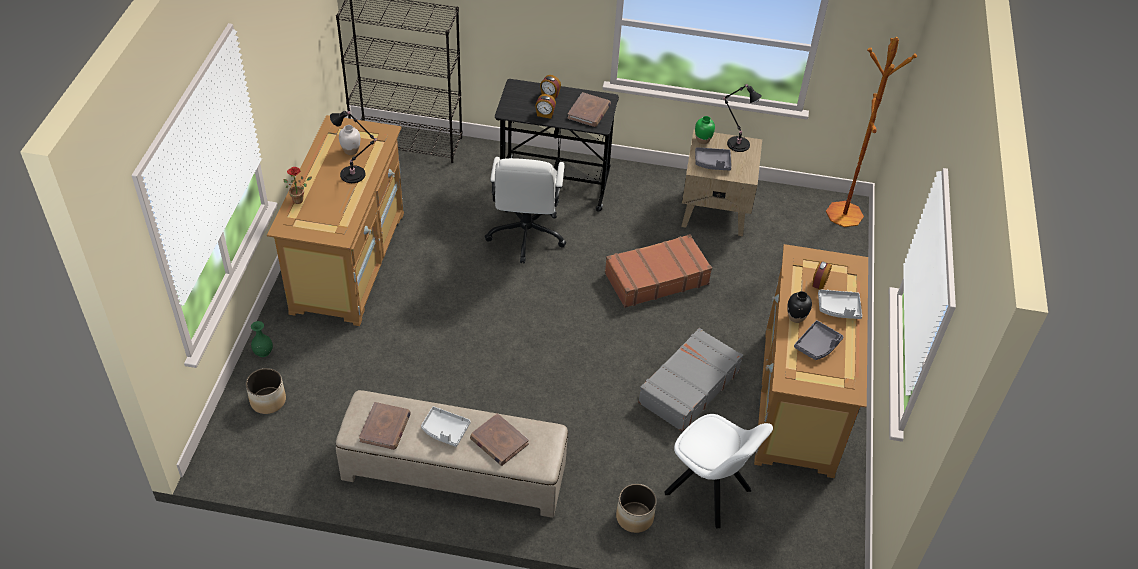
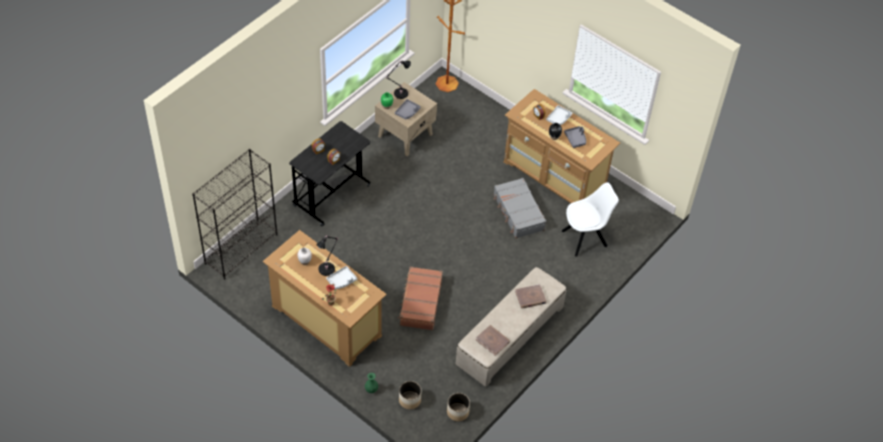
camera: 60 degrees left, 5 degrees up
grey tray [421,406,471,447] -> grey tray moved to [326,266,357,289]
white office chair [485,157,566,263] -> none
brown book [567,92,611,127] -> none
brown suitcase [605,234,712,308] -> brown suitcase moved to [398,266,443,330]
planter [616,484,657,533] -> planter moved to [447,393,470,422]

